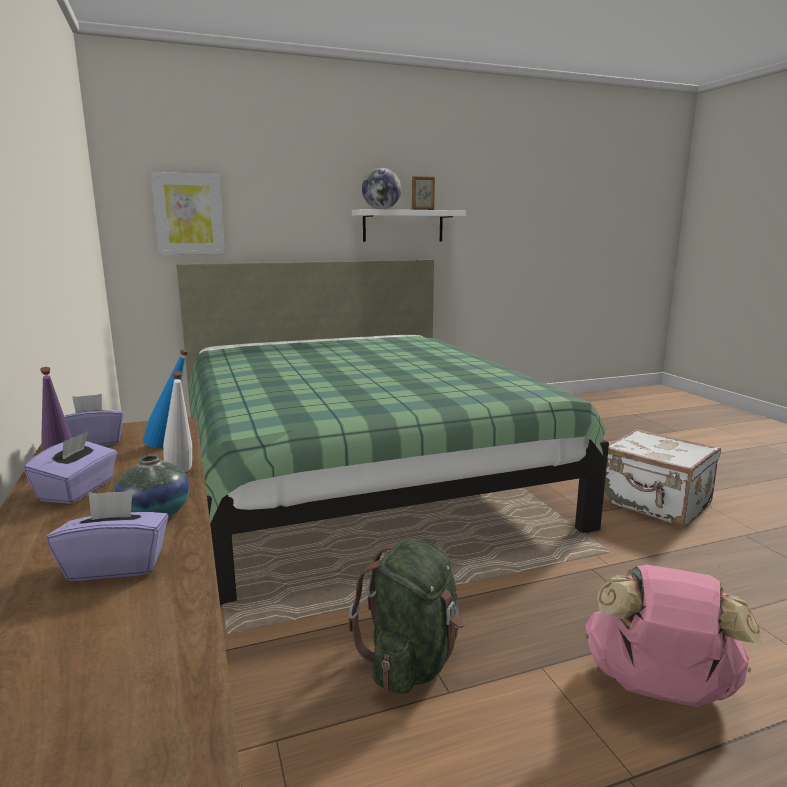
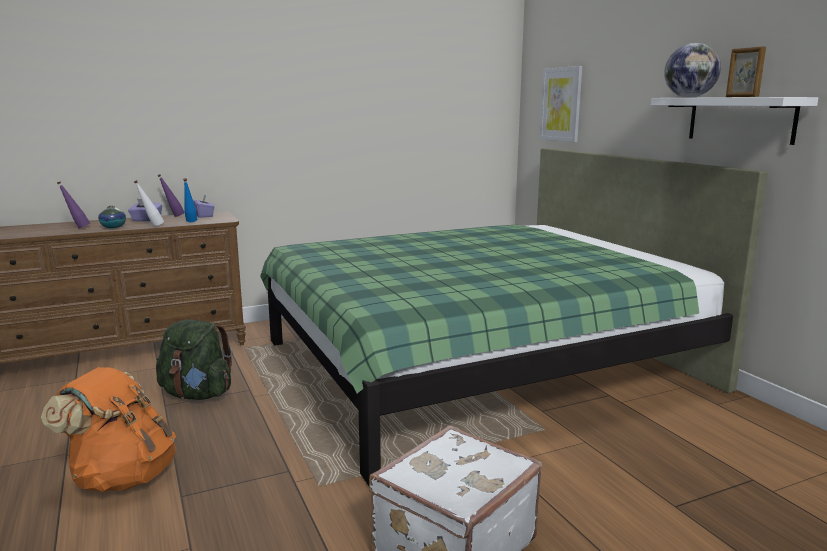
camera: 85 degrees right, 0 degrees up
purple tissue box [46,490,168,581] -> purple bottle [57,181,90,228]
pink backpack [585,565,760,707] -> orange backpack [41,367,176,492]

